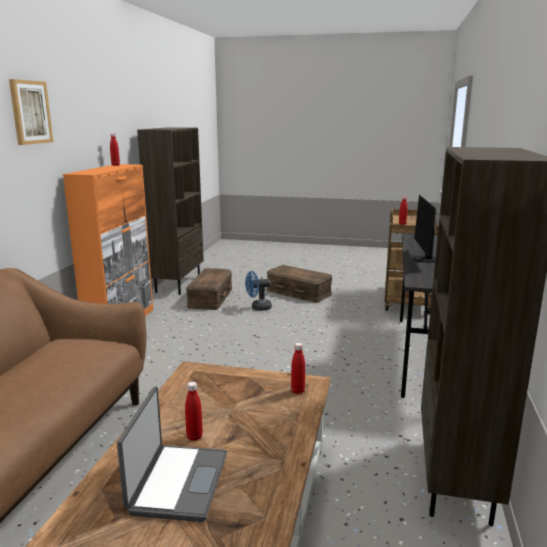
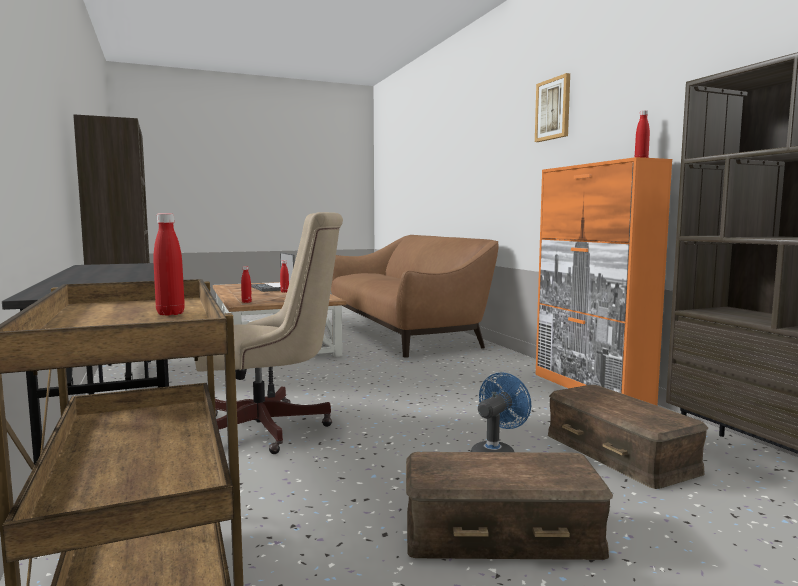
camera: 145 degrees right, 10 degrees down
monitor [412,195,439,263] -> none
none -> beige office chair [195,212,343,454]

